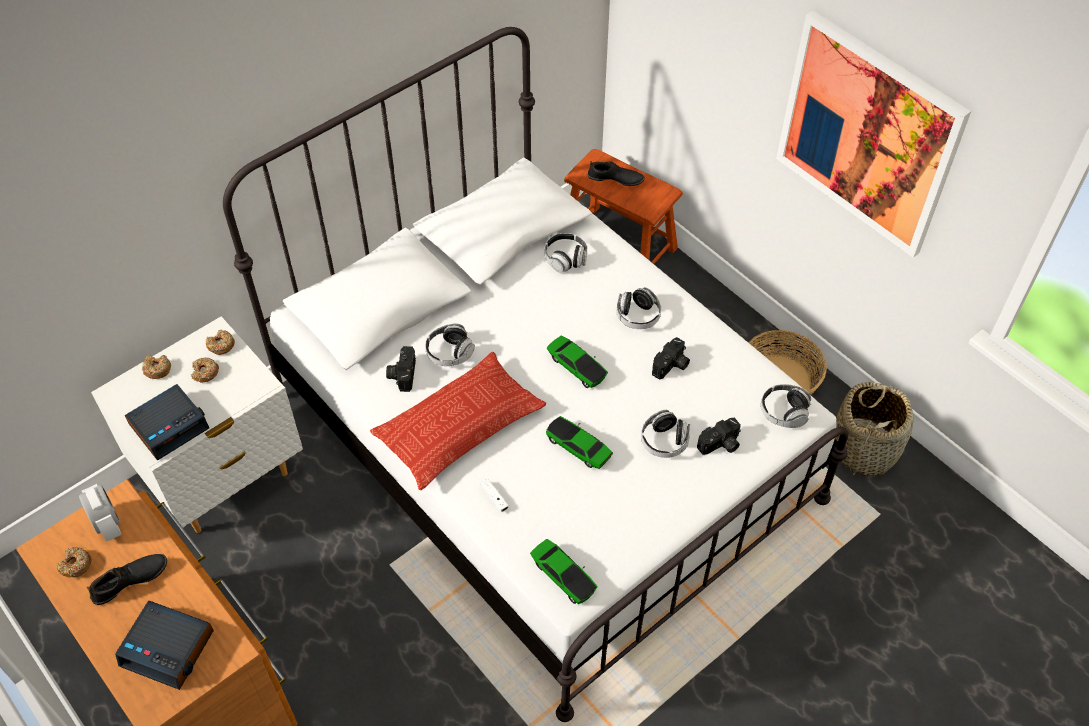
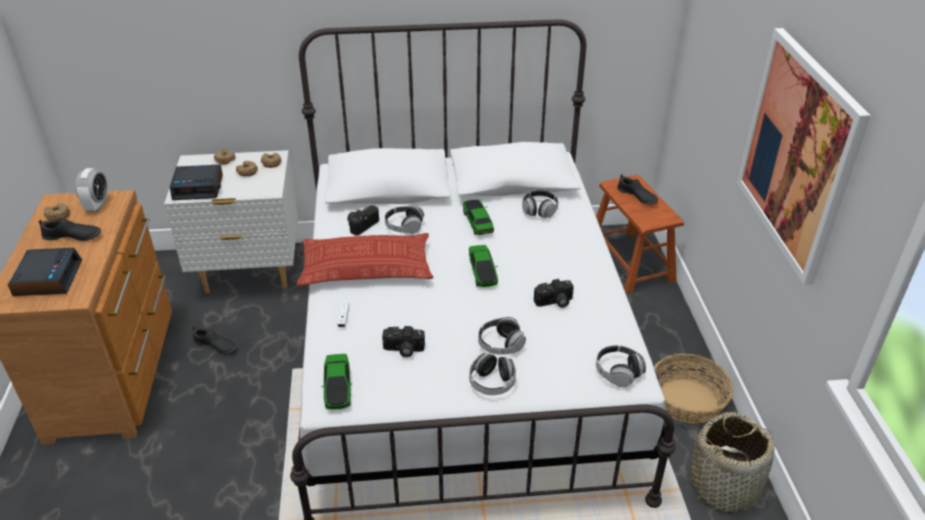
camera: 35 degrees right, 15 degrees down
alarm clock [115,601,214,690] -> alarm clock turned 150 degrees counterclockwise [8,248,82,296]
toy car [546,416,613,469] -> toy car moved to [462,200,494,235]
headphones [616,287,661,329] -> headphones moved to [469,353,516,395]
camera [697,418,741,455] -> camera moved to [382,326,425,358]
none -> black shoe [192,327,237,354]

